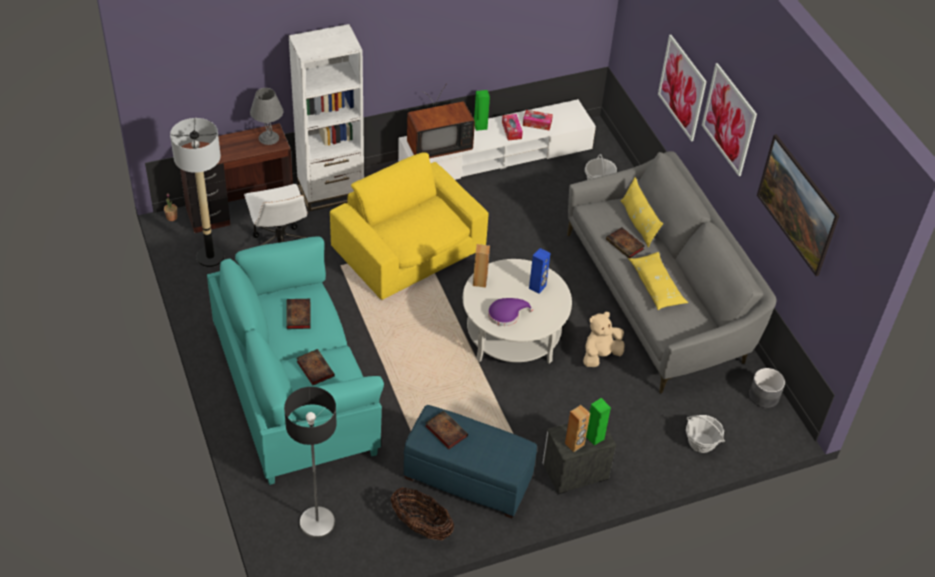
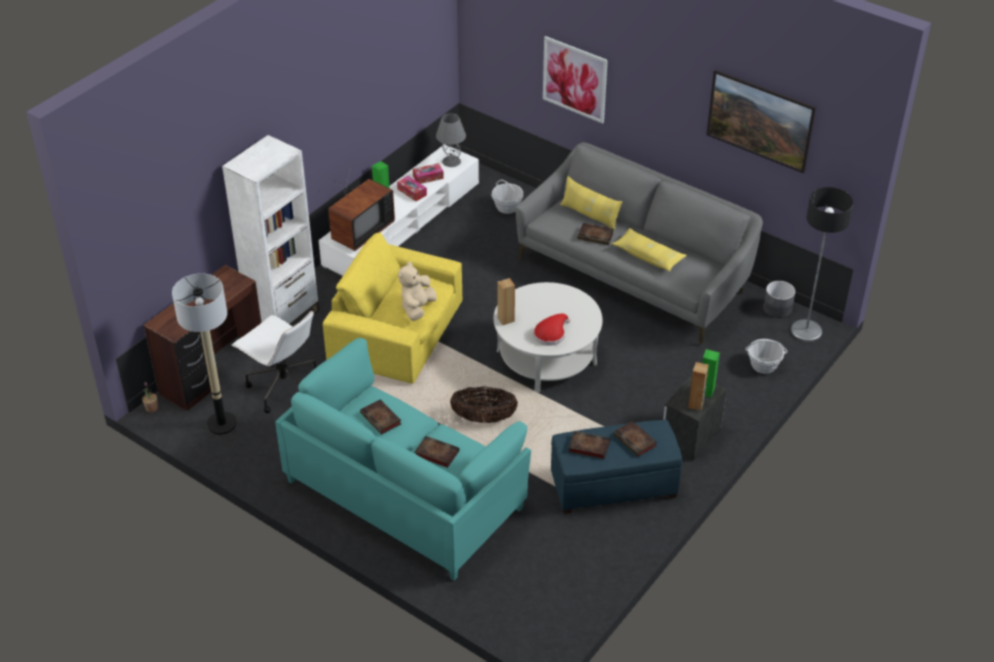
camera: 30 degrees left, 5 degrees down
grey table lamp [250,88,284,145] -> grey table lamp moved to [436,113,466,167]
floor lamp [284,387,337,538] -> floor lamp moved to [791,187,853,342]
basket [391,488,454,540] -> basket moved to [450,386,518,423]
purple hat [488,298,533,326] -> red hat [534,313,570,346]
blue speaker [529,248,551,294] -> none
beige plush toy [583,312,625,367] -> beige plush toy moved to [398,261,437,321]
picture [702,63,757,176] -> none
none -> book [614,421,657,457]

